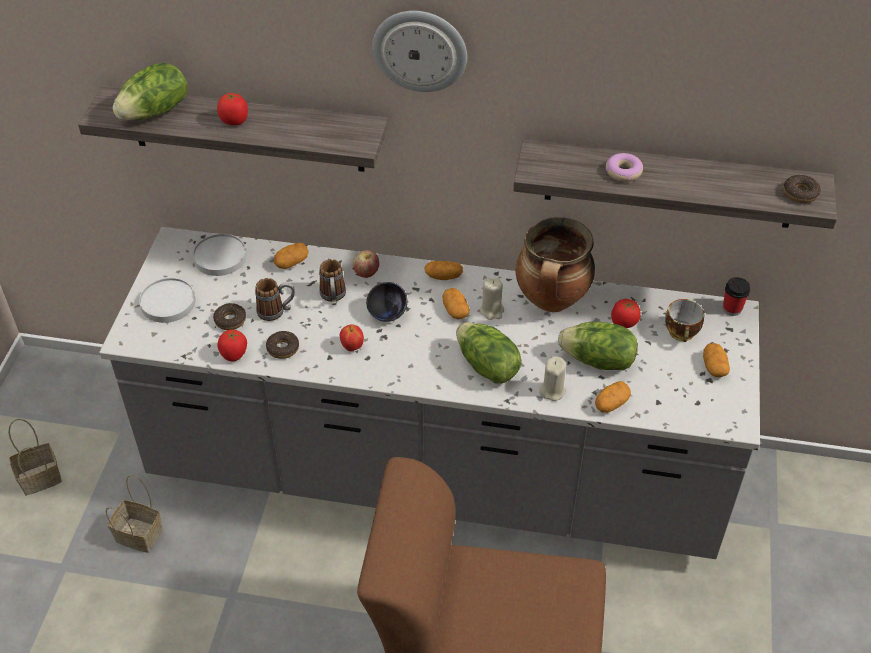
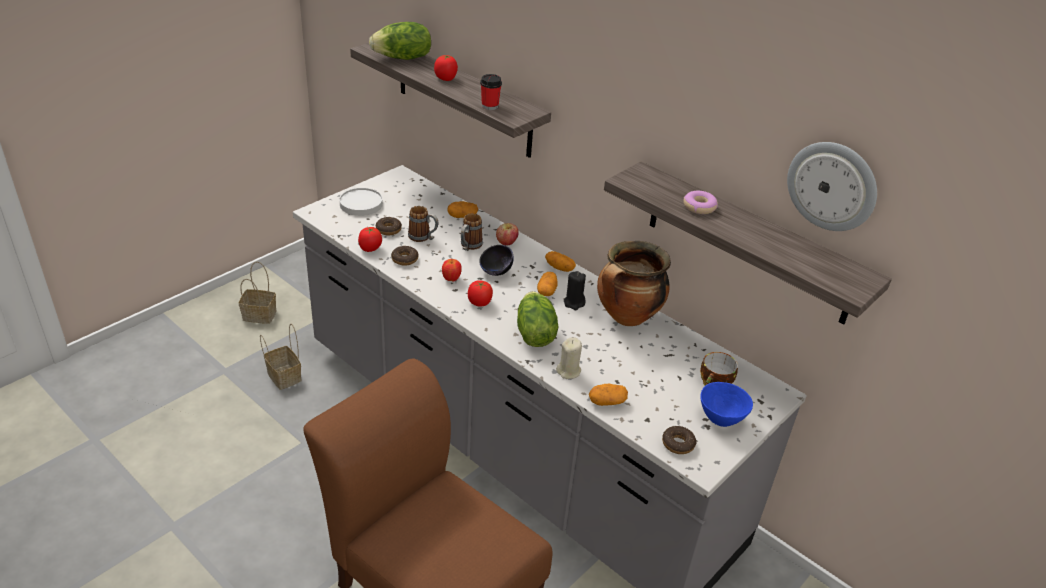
camera: 30 degrees right, 10 degrees down
white plate [193,234,247,276] -> none
wall clock [372,11,467,92] -> wall clock moved to [787,142,877,231]
beige candle [480,278,504,320] -> black candle [564,271,586,310]
lettuce [558,321,638,370] -> none
tomato [611,299,641,328] -> tomato moved to [468,280,493,307]
potato [703,343,730,377] -> blue bowl [700,382,753,427]
cup [723,277,750,316] -> cup moved to [480,74,502,110]
donut [783,175,821,203] -> donut moved to [662,426,696,454]

